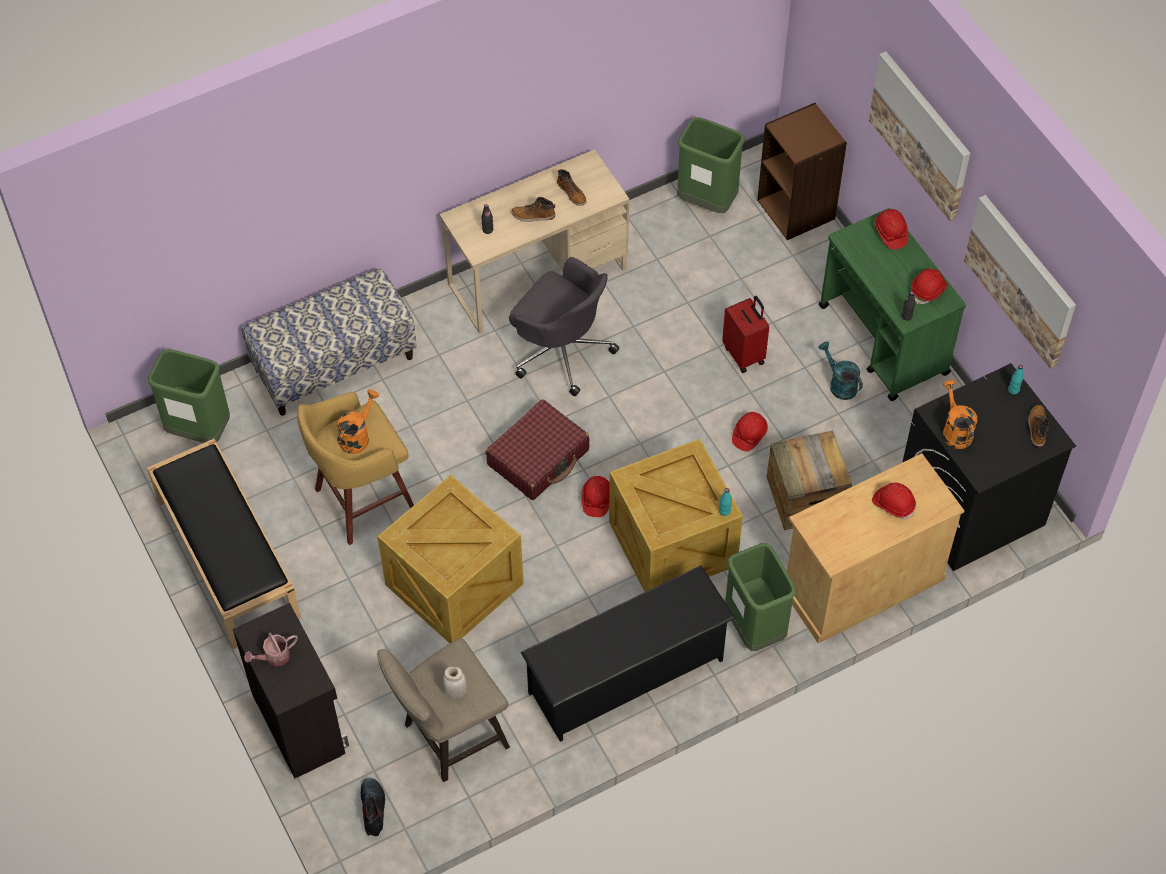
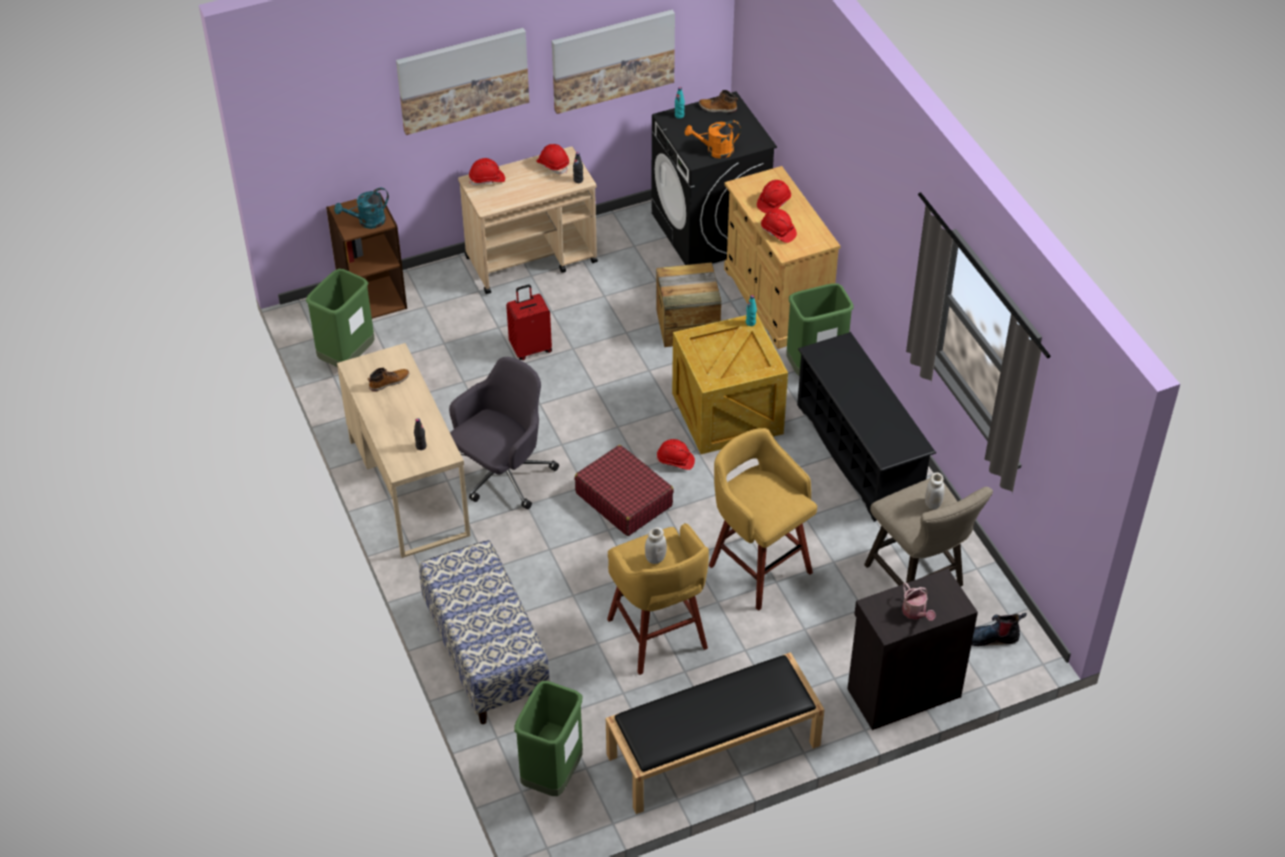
camera: 85 degrees left, 10 degrees down
orange watering can [337,390,379,454] -> white jar [645,527,667,564]
crate [377,475,524,643] -> yellow stool [709,428,817,611]
boot [512,197,555,222] -> none
red hard hat [732,412,768,451] -> red hard hat moved to [761,209,797,243]
green cart [819,208,966,401] -> beige cart [458,146,598,294]
turquoise watering can [819,341,863,400] -> turquoise watering can moved to [334,188,389,229]

